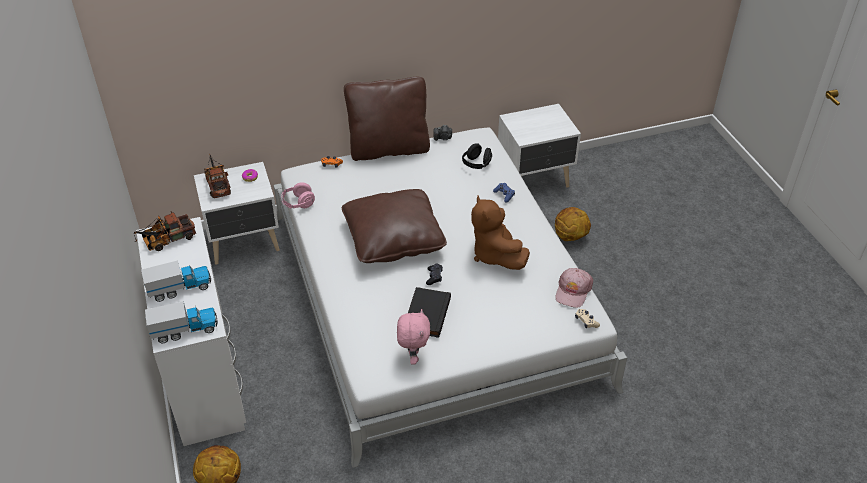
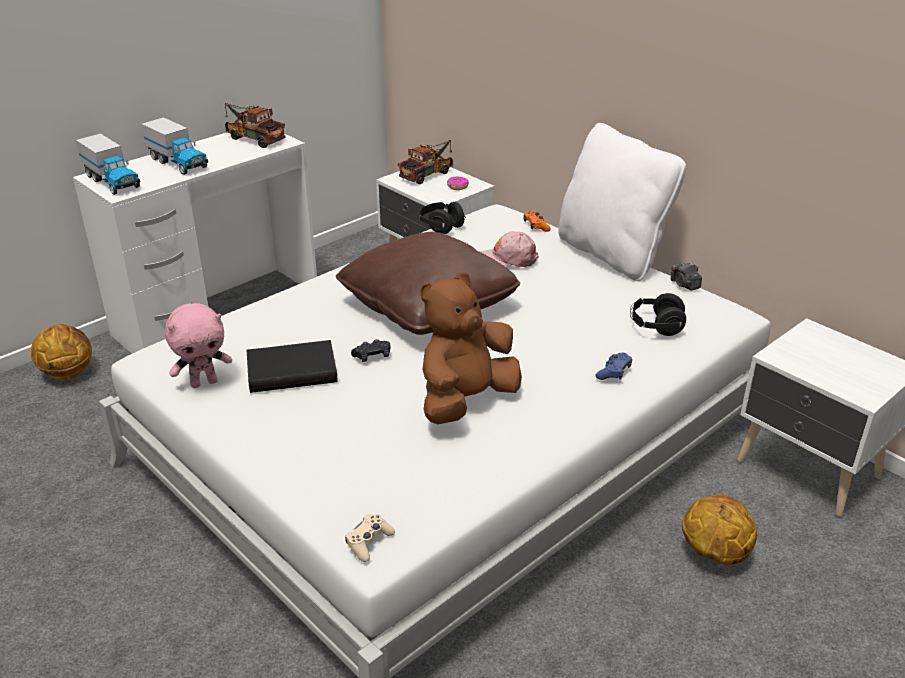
camera: 65 degrees right, 10 degrees down
pink headphones [281,182,315,208] -> black headphones [419,202,466,234]
brown pillow [344,77,430,161] -> white pillow [558,123,686,281]
pink cap [555,268,593,308] -> pink cap moved to [480,231,539,267]

